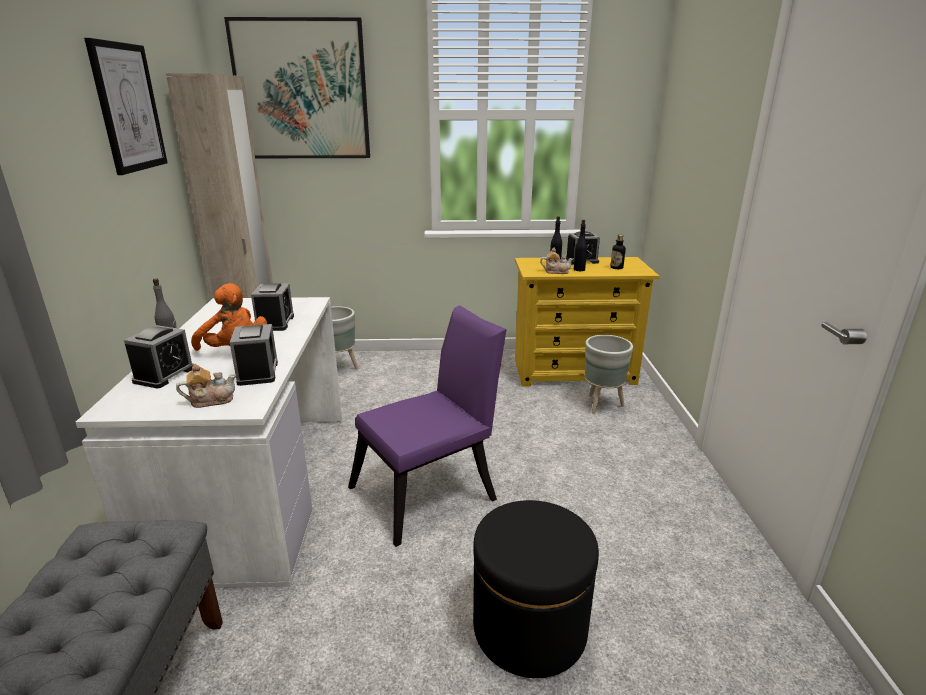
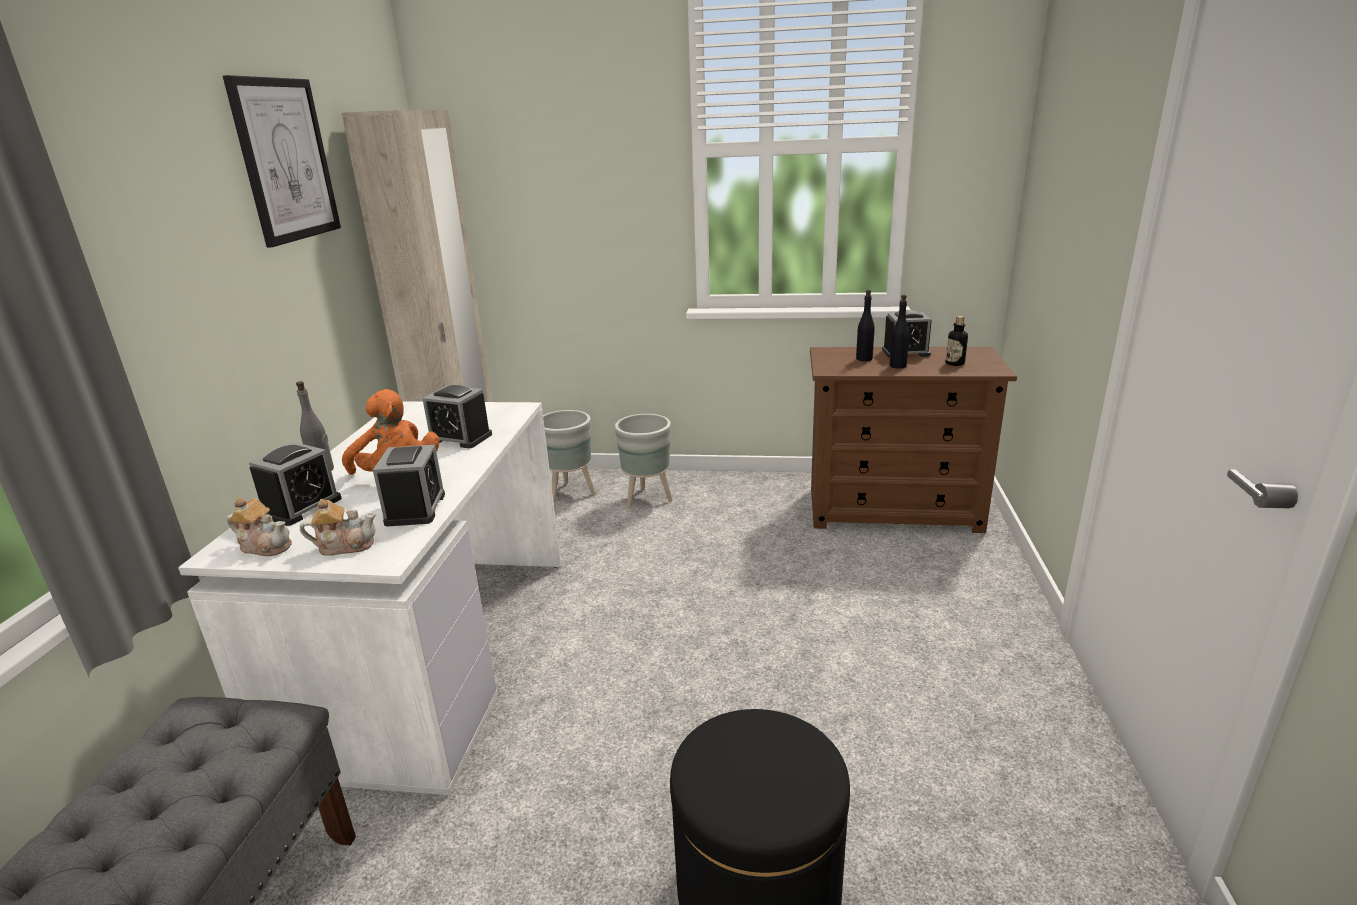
camera: 10 degrees right, 0 degrees up
picture [224,17,370,158] -> none
alarm clock [251,283,294,331] -> alarm clock turned 105 degrees clockwise [422,385,492,448]
purple chair [348,305,507,547] -> none
yellow dresser [515,257,659,387] -> brown dresser [810,347,1017,533]
teapot [540,248,573,274] -> teapot moved to [227,497,292,556]
grey planter [585,335,633,414] -> grey planter moved to [615,414,673,508]

